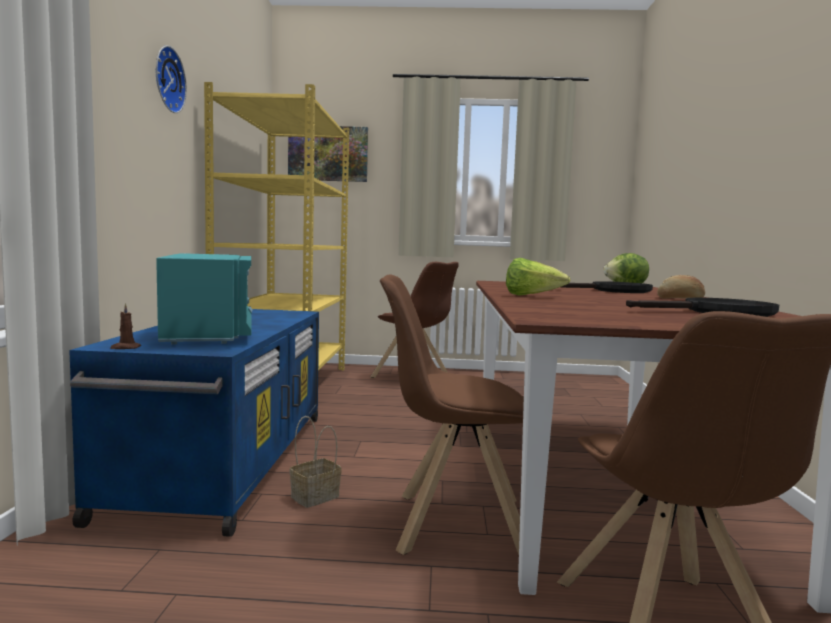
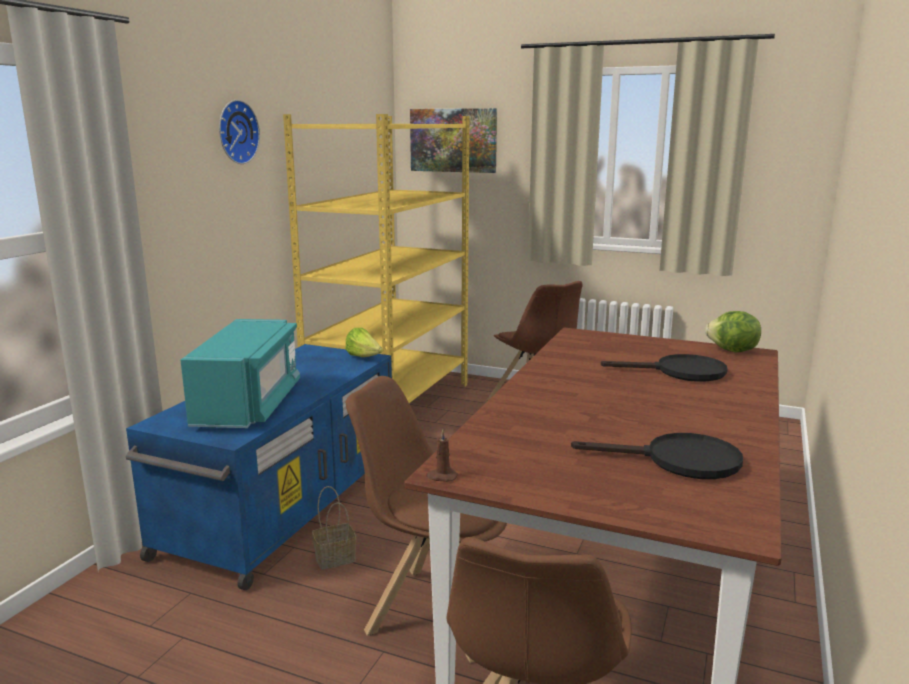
camera: 20 degrees right, 10 degrees up
brown candle [110,303,141,349] -> brown candle moved to [426,429,458,482]
lettuce [506,258,570,296] -> lettuce moved to [346,328,383,357]
bread [657,275,705,299] -> none

